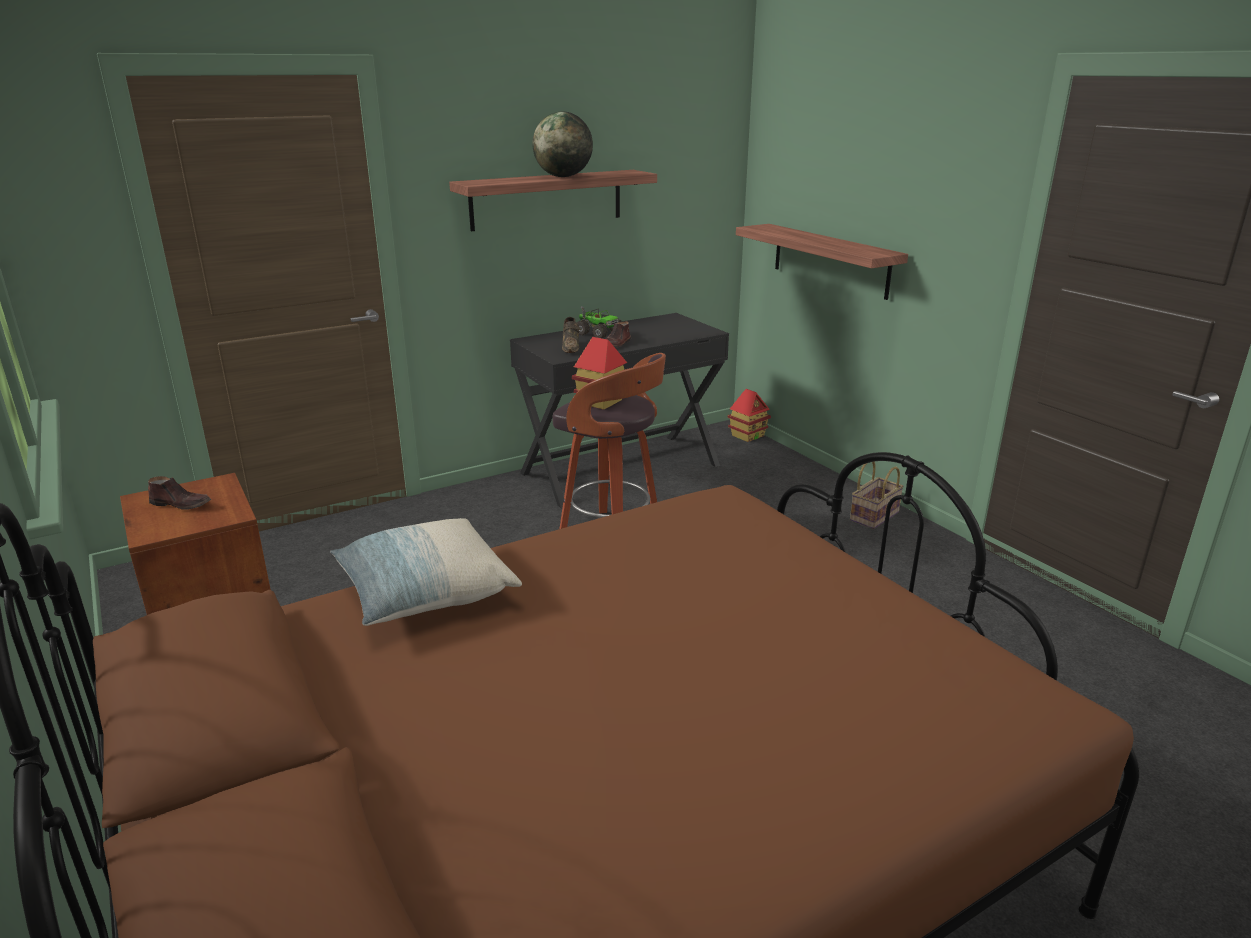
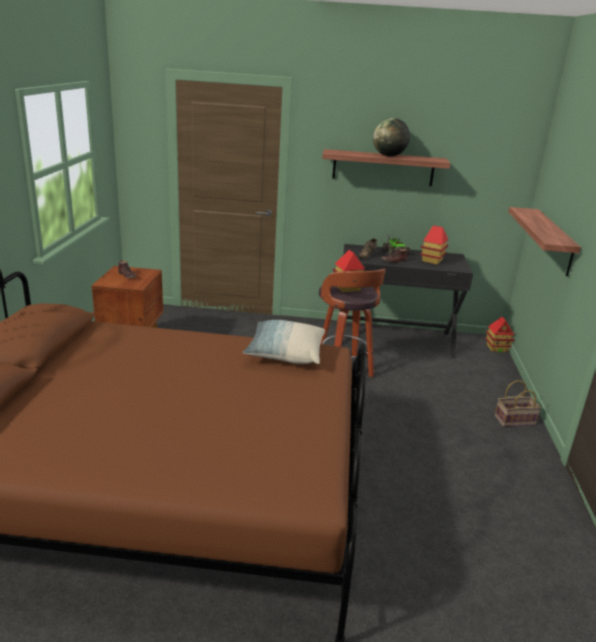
camera: 35 degrees right, 0 degrees up
pillow [330,518,522,626] -> pillow moved to [243,320,325,364]
none -> toy house [421,225,449,265]

